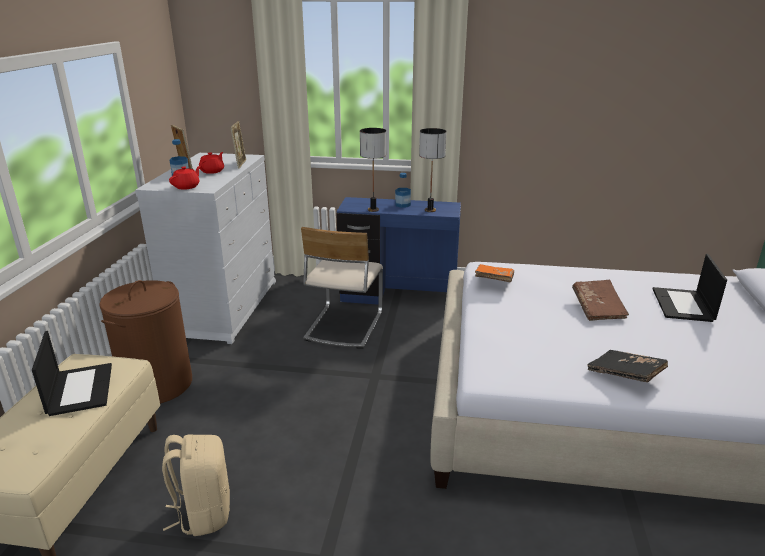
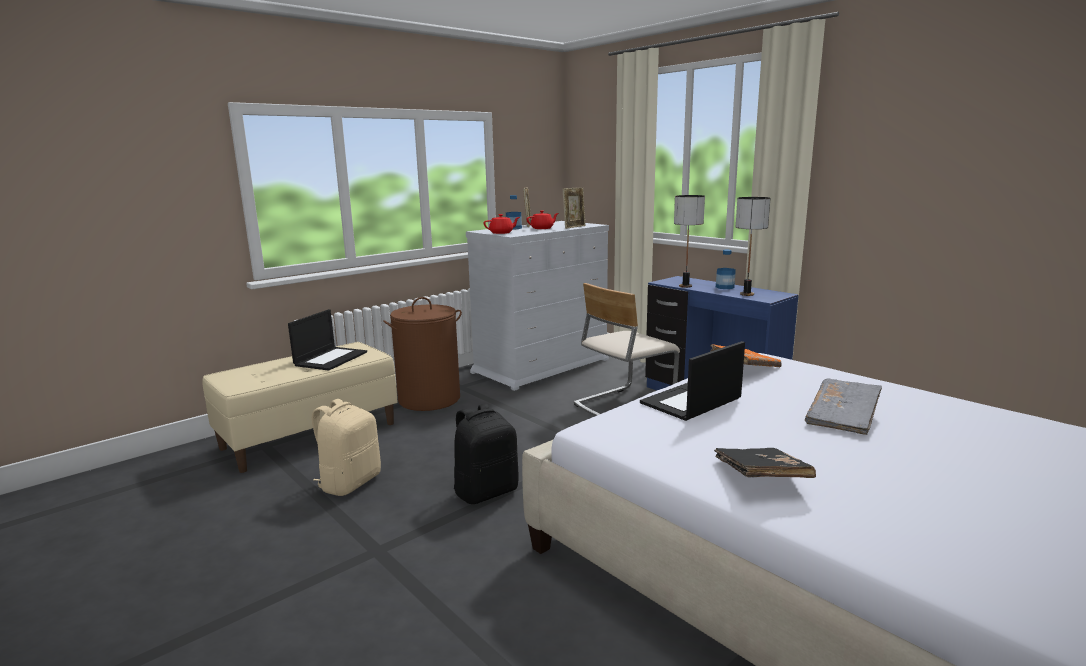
camera: 40 degrees right, 10 degrees down
brown book [572,280,629,321] -> grey book [805,379,882,435]
laptop [653,254,727,322] -> laptop moved to [640,341,745,421]
none -> black backpack [454,403,519,504]

